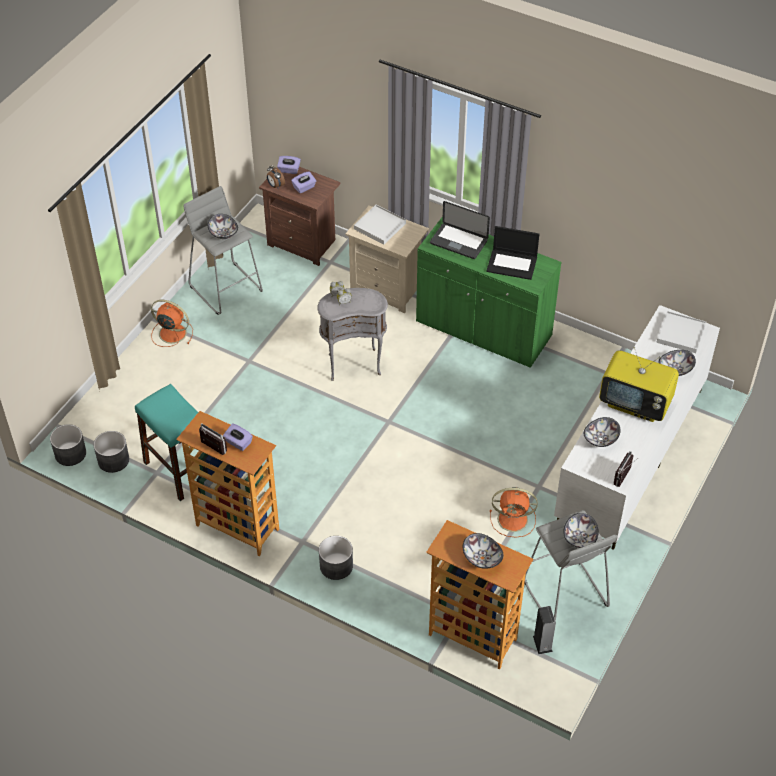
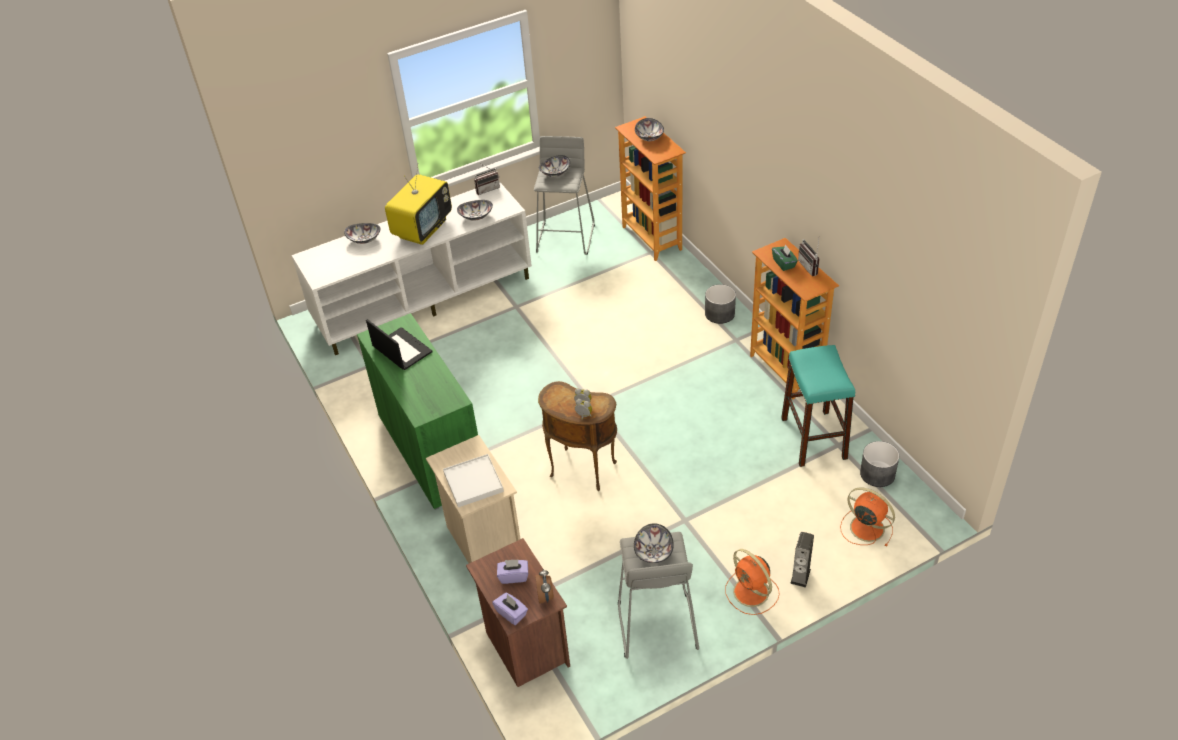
camera: 145 degrees left, 5 degrees down
grey planter [50,424,86,466] -> none
purple tissue box [223,423,253,451] -> green tissue box [772,244,798,271]
grey side table [317,288,388,381] -> brown side table [538,381,617,491]
laptop [430,201,490,259] -> none
orange fan [490,487,538,538] -> orange fan moved to [840,487,895,546]
speaker [533,606,556,654] -> speaker moved to [790,532,814,588]
television [599,347,679,422] -> television turned 60 degrees clockwise [385,163,452,245]
white tray [656,311,706,353] -> none

